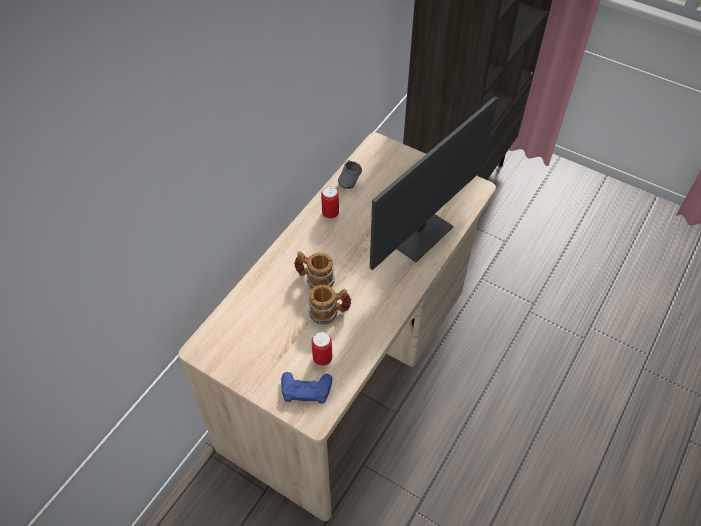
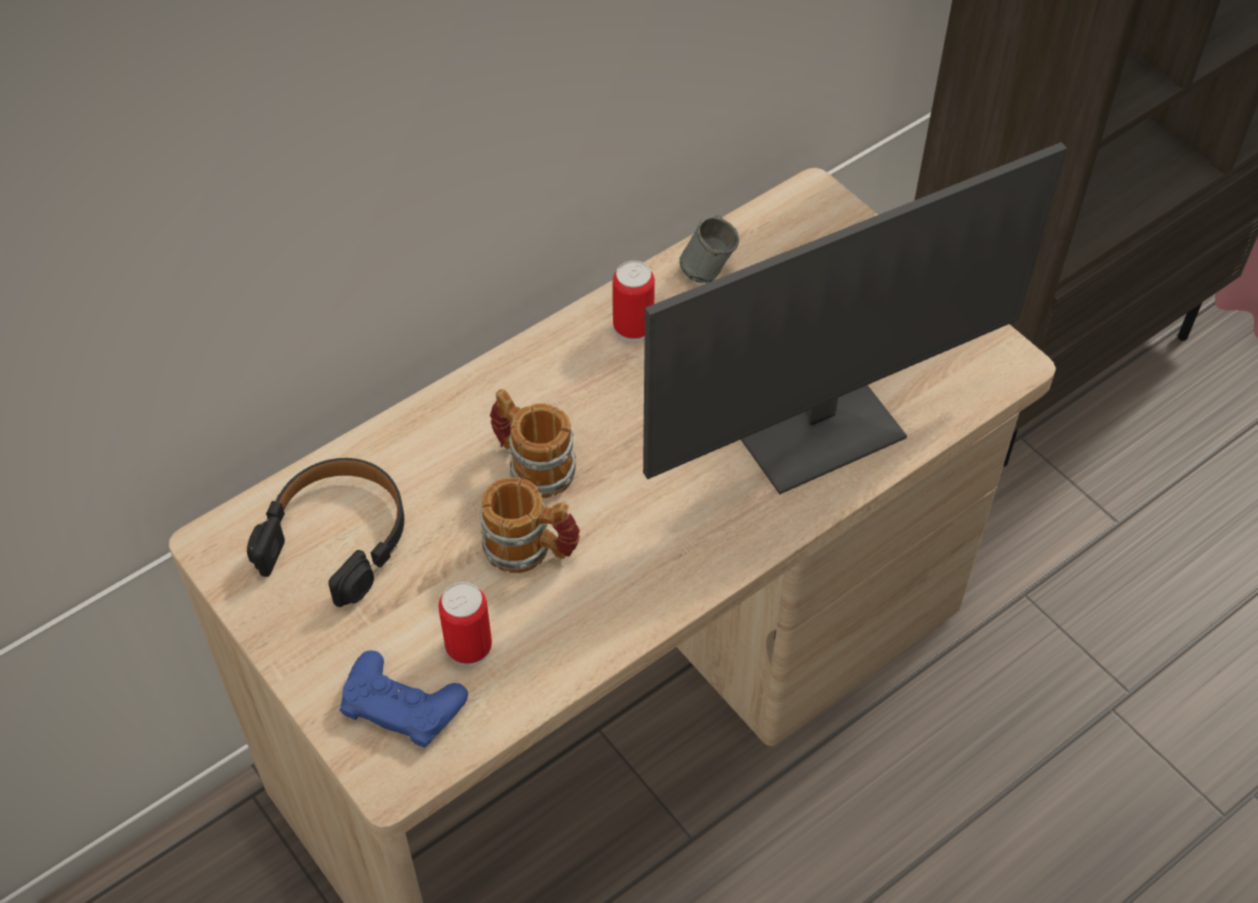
camera: 20 degrees right, 0 degrees up
none -> black headphones [247,458,404,607]

